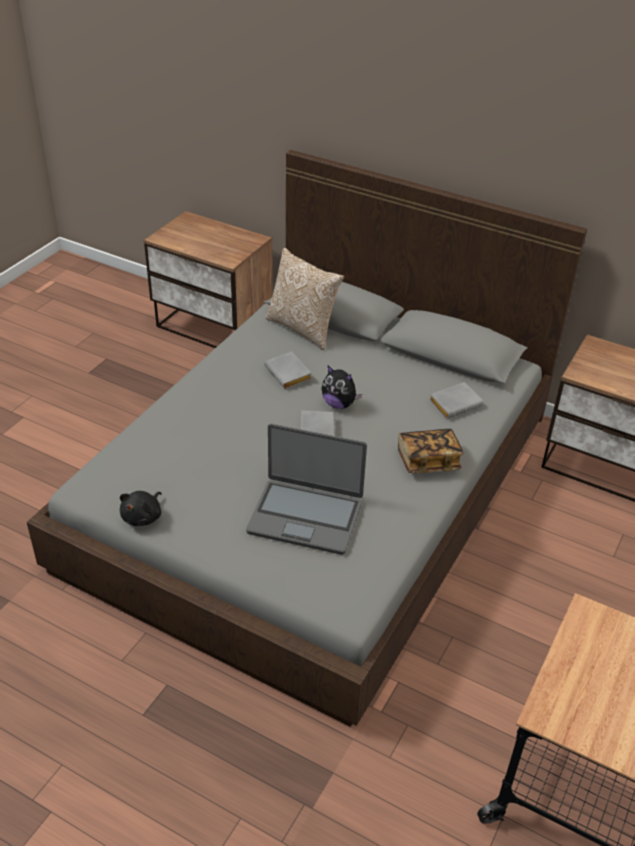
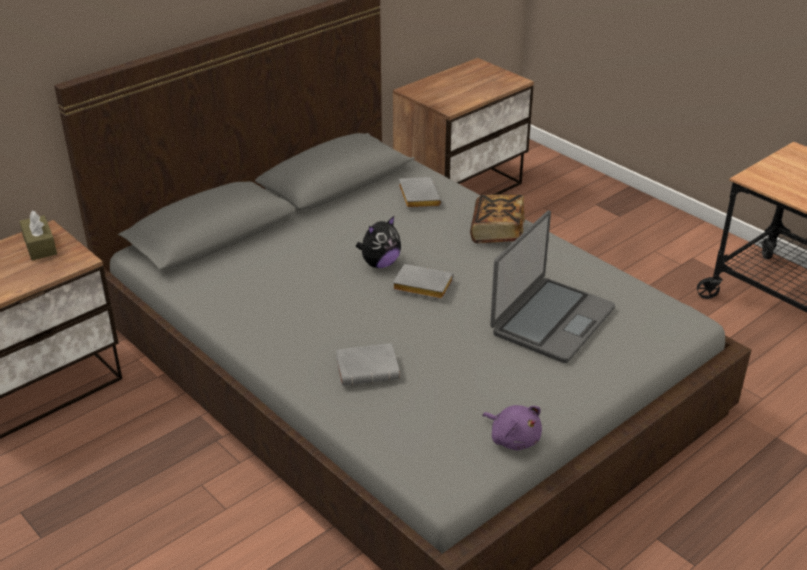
camera: 70 degrees left, 5 degrees down
black plush toy [120,491,162,526] -> purple plush toy [482,405,542,450]
grey book [264,351,312,389] -> grey book moved to [336,343,400,386]
pillow [265,248,344,350] -> none
none -> brown tissue box [19,211,57,260]

